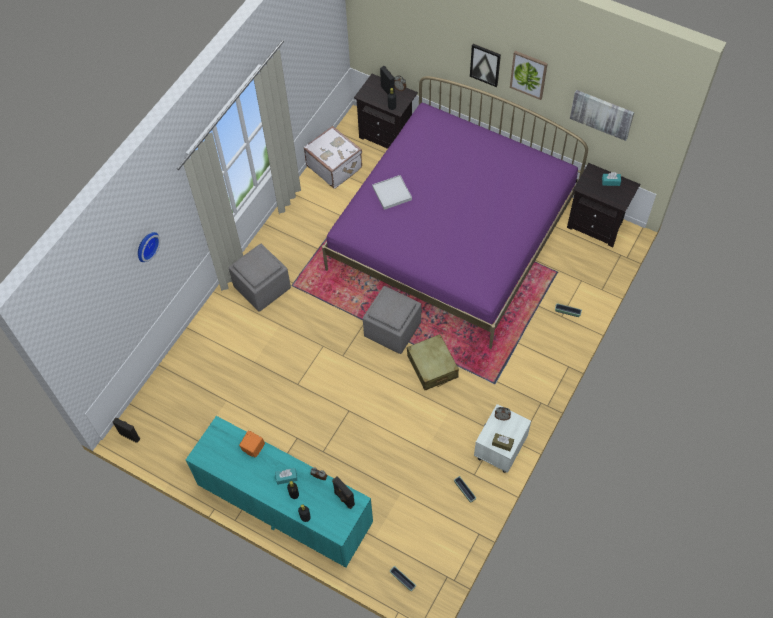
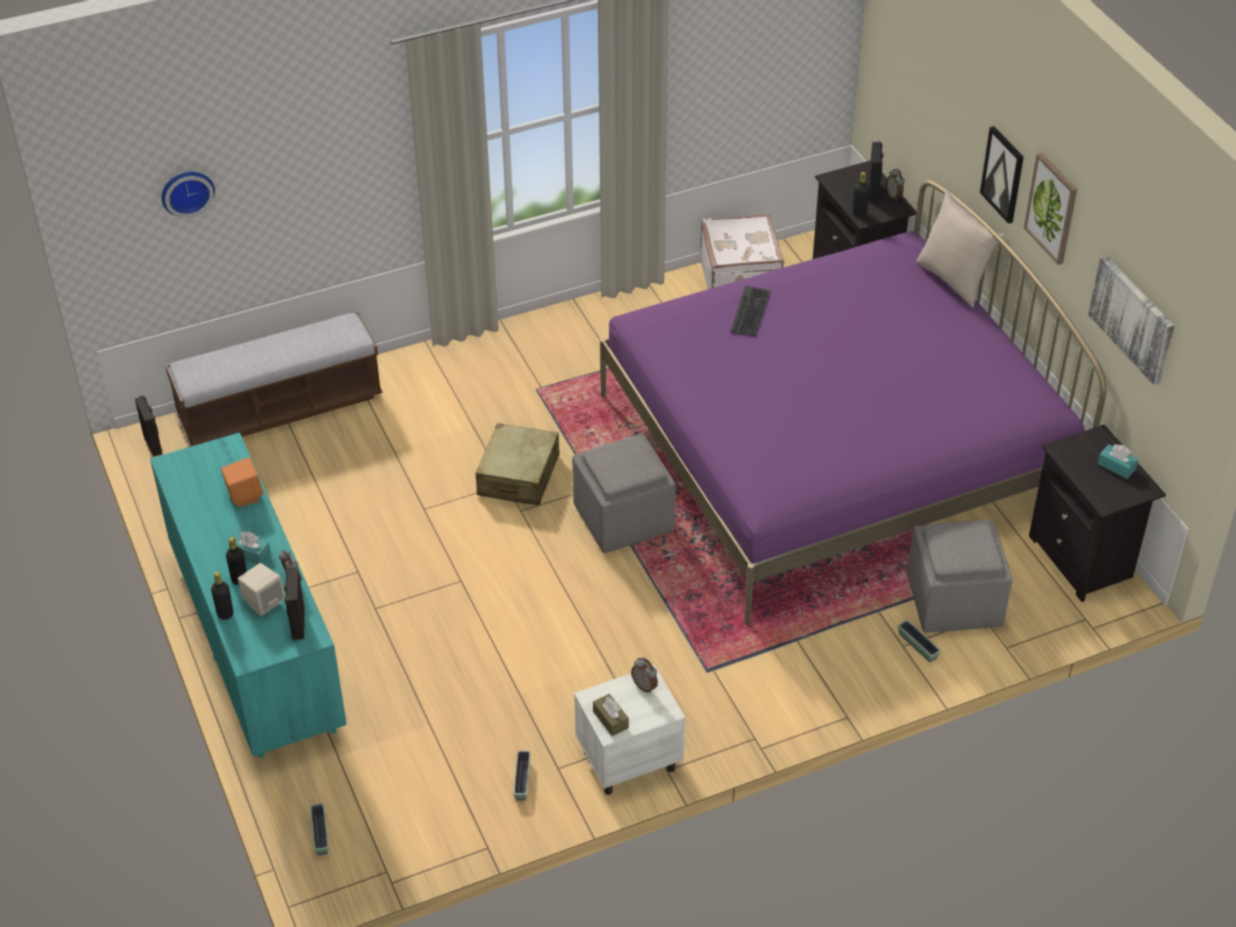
camera: 35 degrees right, 15 degrees down
wall clock [138,232,161,262] -> wall clock moved to [162,172,215,218]
grey ottoman [228,244,291,312] -> grey ottoman moved to [907,520,1012,633]
white tray [372,175,412,210] -> keyboard [730,286,770,337]
beige suitcase [407,334,459,390] -> beige suitcase moved to [475,423,560,505]
none -> bench [165,311,382,447]
none -> beige speaker [238,563,285,616]
none -> beige pillow [916,191,1005,308]

